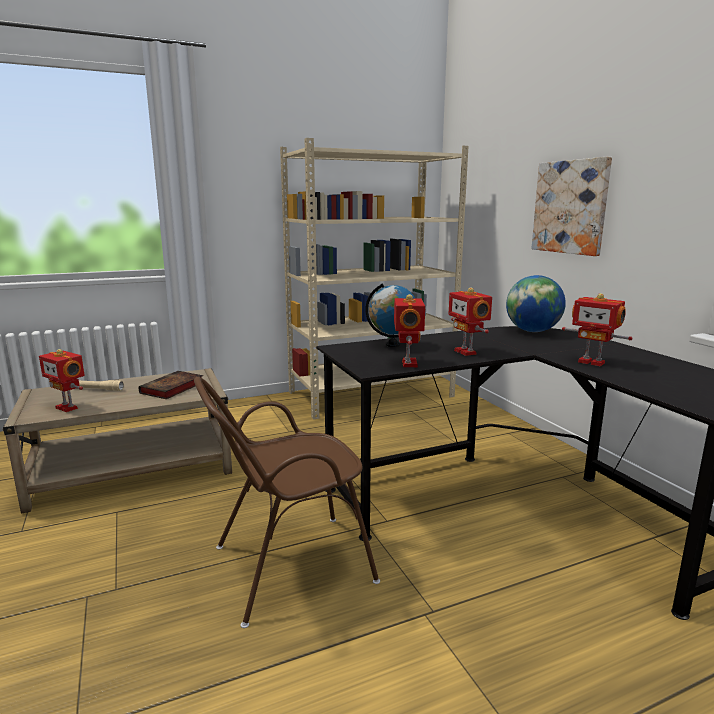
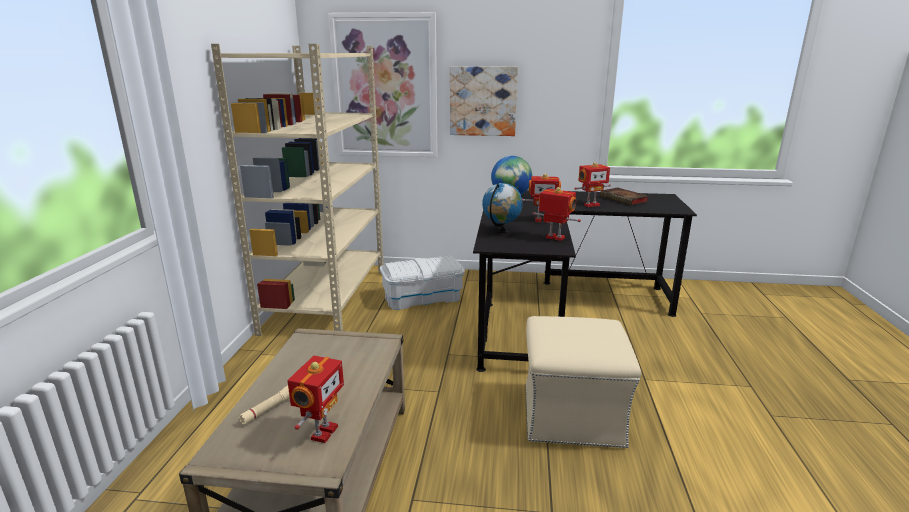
camera: 60 degrees left, 5 degrees up
toy robot [39,349,85,412] -> toy robot turned 45 degrees counterclockwise [287,356,344,443]
book [139,371,203,399] -> book moved to [600,188,649,205]
brown chair [194,377,380,628] -> beige ottoman [525,316,641,448]
none -> picture [328,12,438,157]
none -> white storage box [380,256,465,310]

